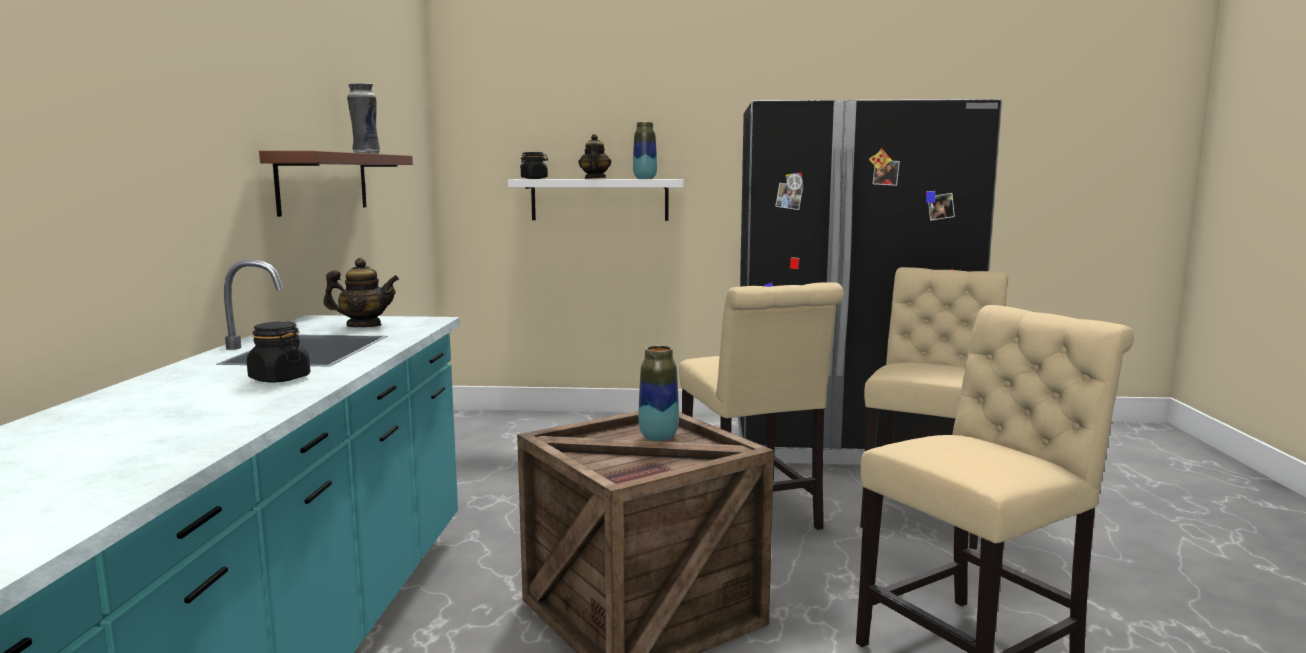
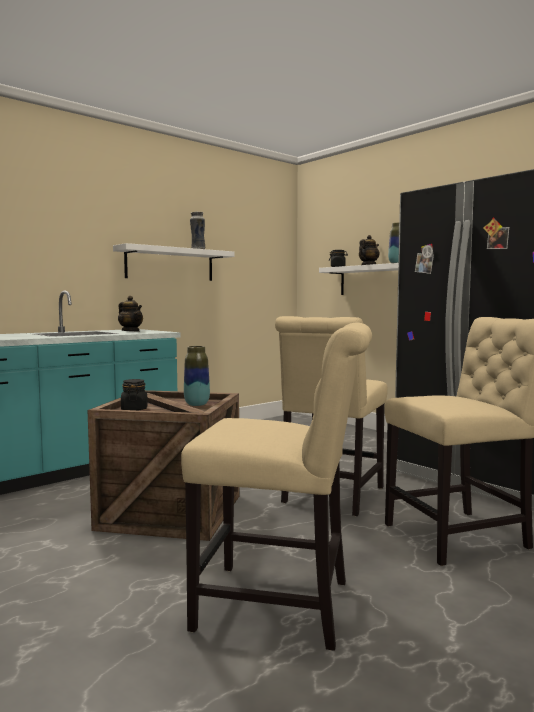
camera: 45 degrees right, 5 degrees down
black jar [247,321,310,382] -> black jar moved to [121,379,148,410]
brown shelf [259,151,413,217] -> white shelf [113,243,235,281]

